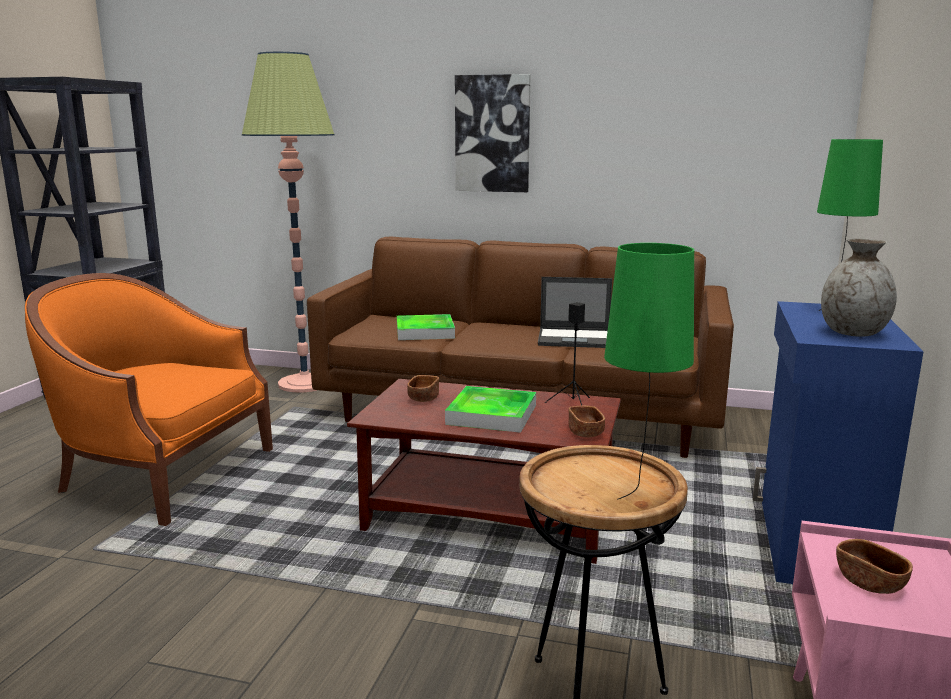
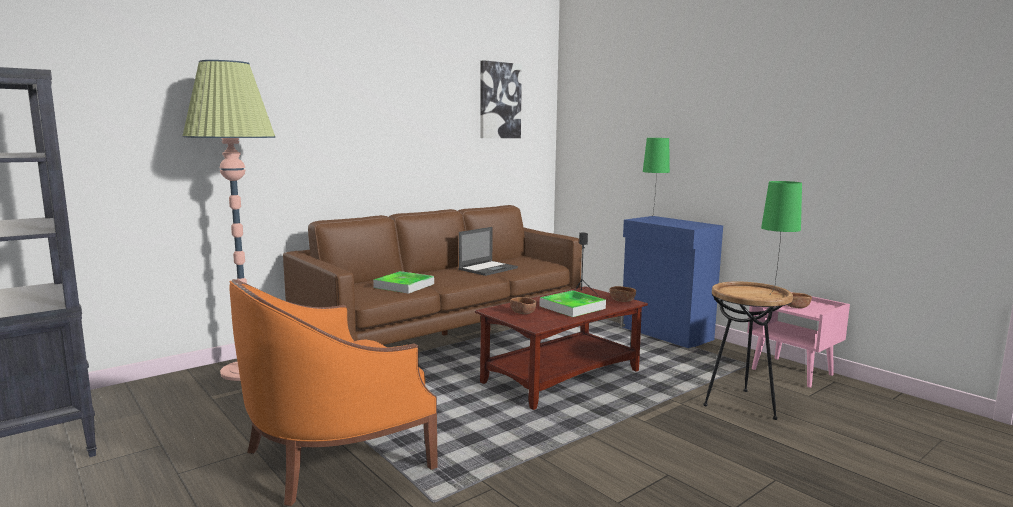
camera: 55 degrees left, 5 degrees down
picture [455,74,530,192] -> picture moved to [480,60,522,138]
grey vase [821,238,897,337] -> none

